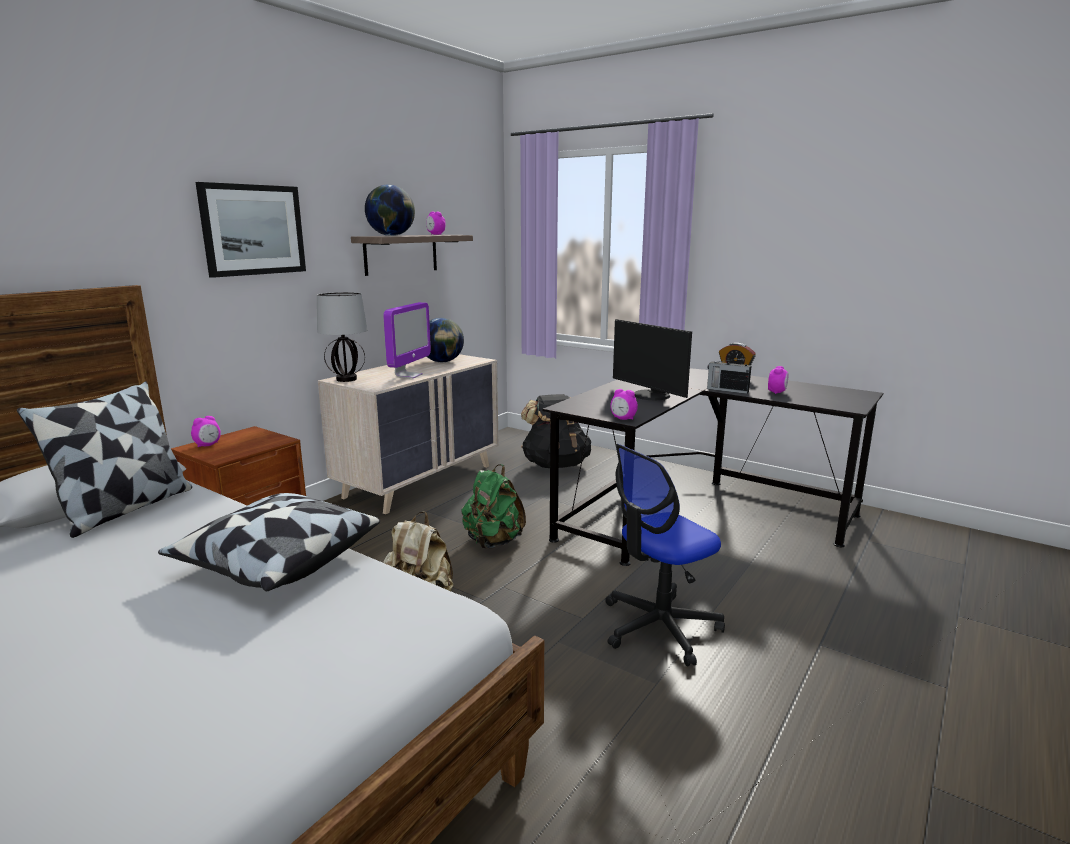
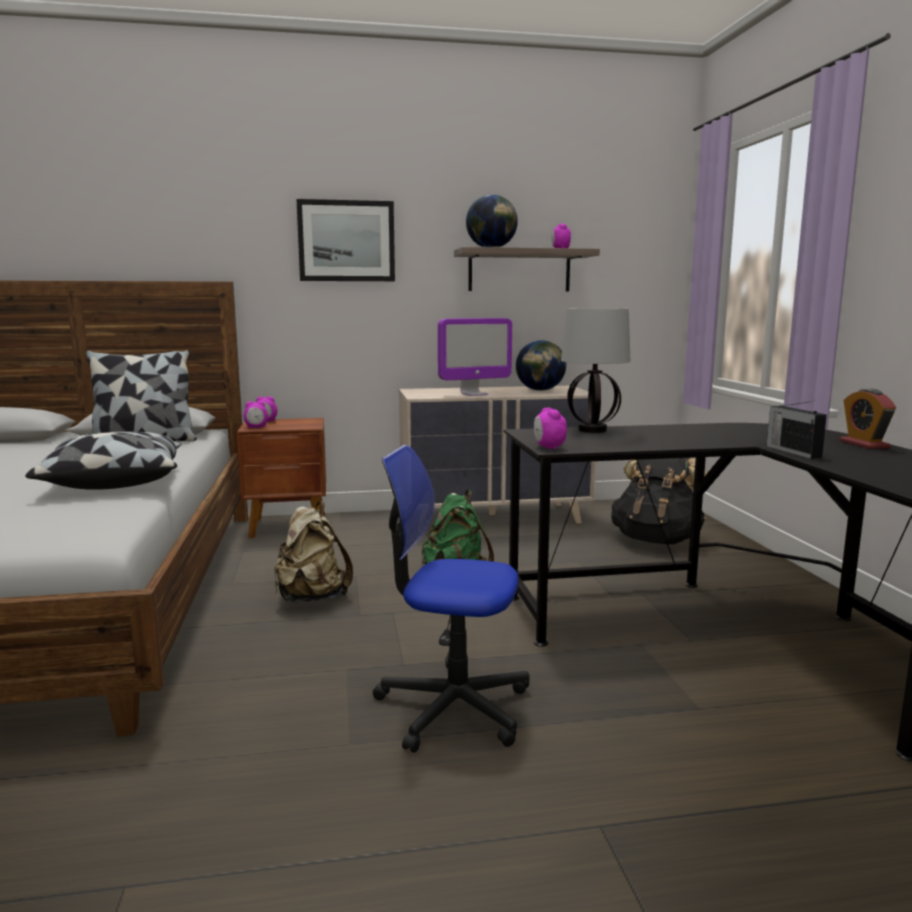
camera: 45 degrees right, 5 degrees down
table lamp [317,292,367,382] -> table lamp moved to [561,309,631,433]
monitor [613,319,692,400] -> none
alarm clock [768,366,789,394] -> alarm clock moved to [243,401,268,428]

